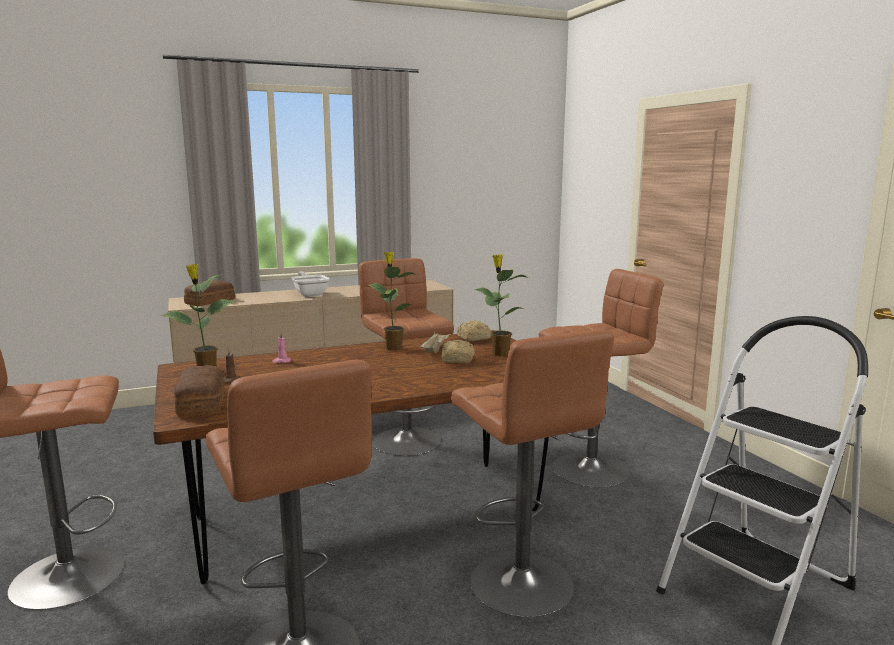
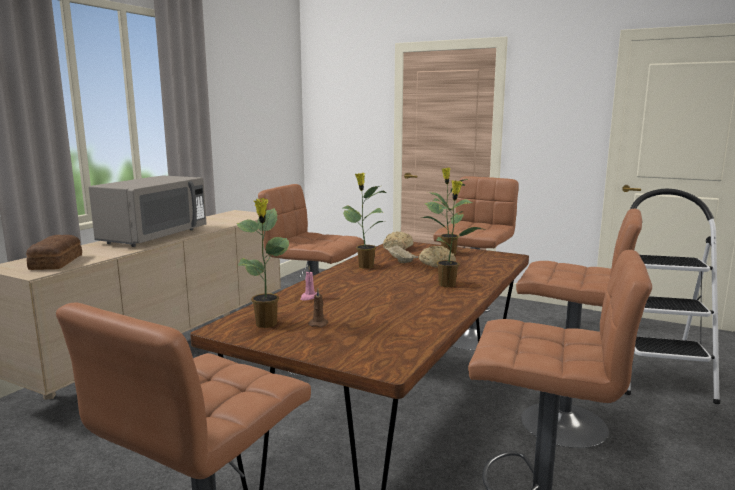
camera: 40 degrees left, 0 degrees up
bread [174,365,224,417] -> none
frying pan [291,271,330,297] -> grey microwave [89,175,207,247]
none -> potted plant [420,180,482,287]

